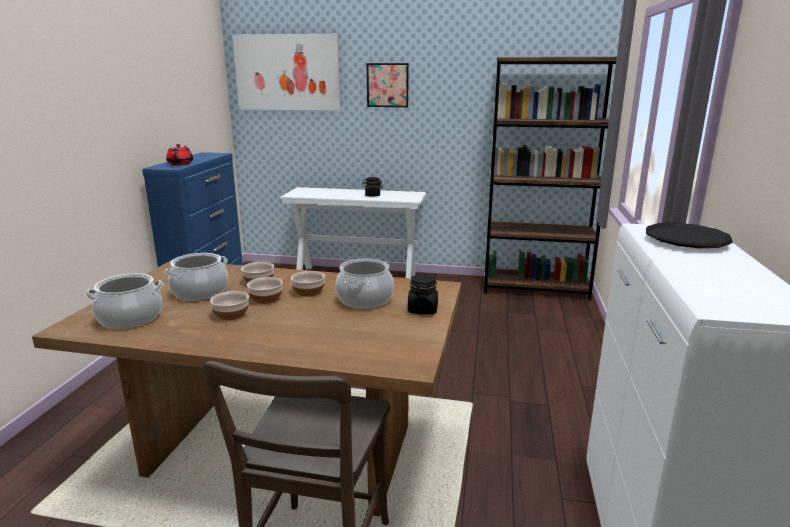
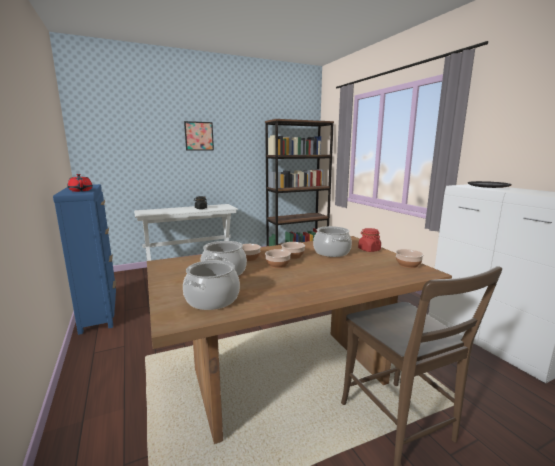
camera: 35 degrees left, 5 degrees down
bowl [210,291,249,320] -> bowl moved to [396,249,423,268]
picture [232,34,340,111] -> none
black jar [408,274,438,314] -> red jar [358,228,381,252]

